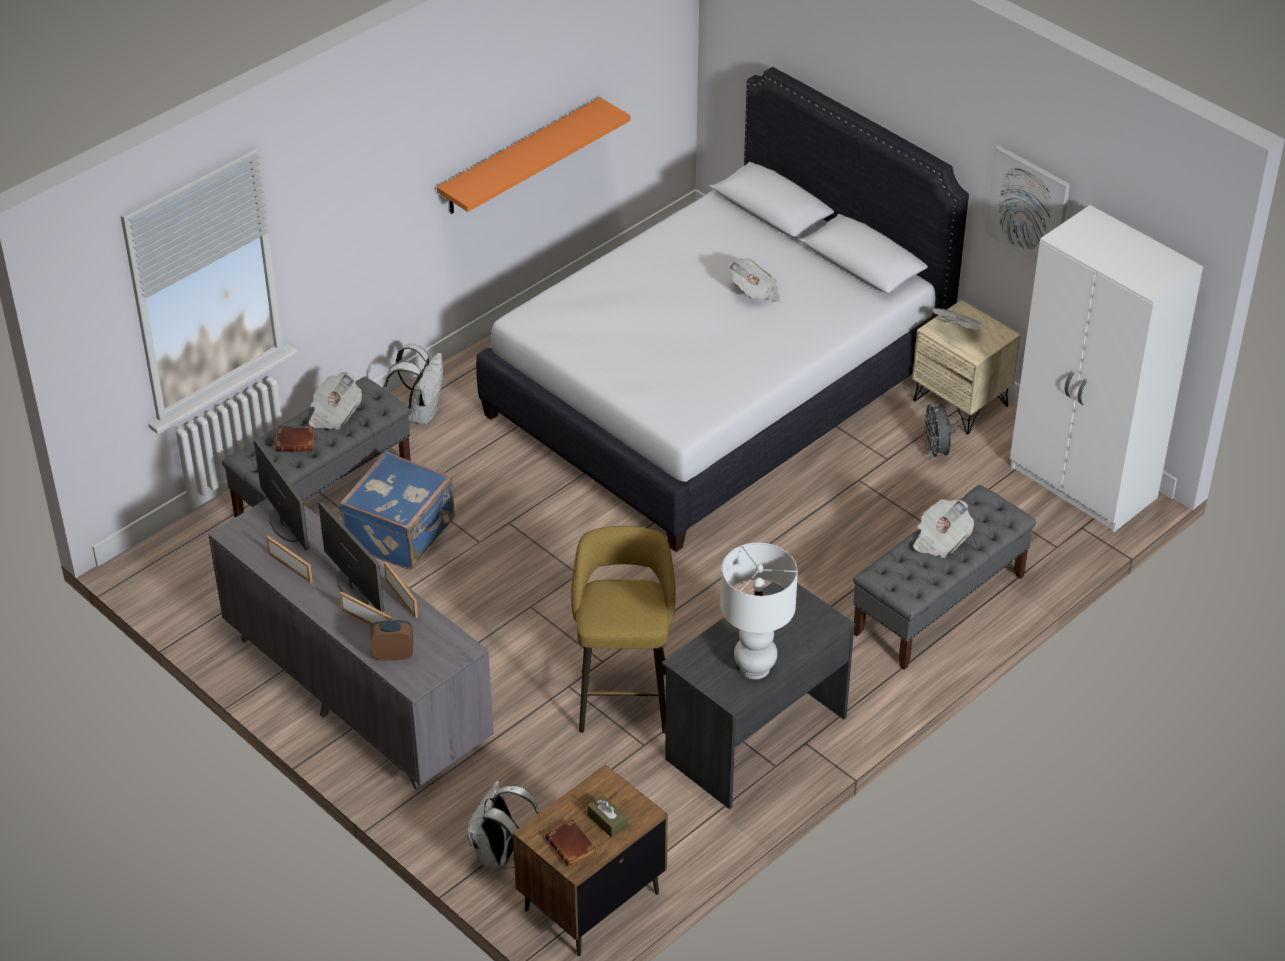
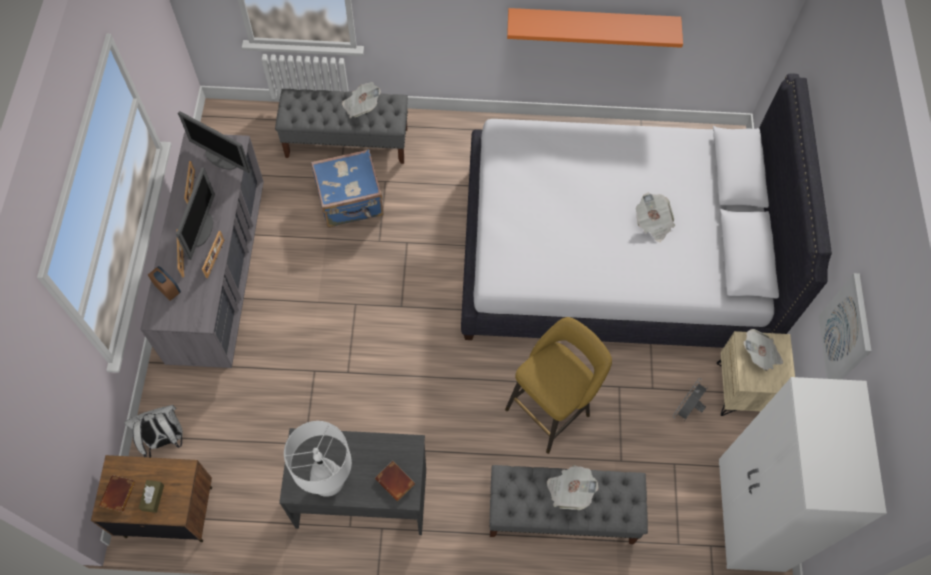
camera: 45 degrees right, 20 degrees up
monitor [254,439,309,550] -> monitor turned 105 degrees clockwise [178,111,251,173]
brown book [276,427,314,452] -> brown book moved to [375,461,415,501]
white backpack [383,344,443,425] -> none
yellow stool [571,526,676,734] -> yellow stool moved to [505,317,612,454]

